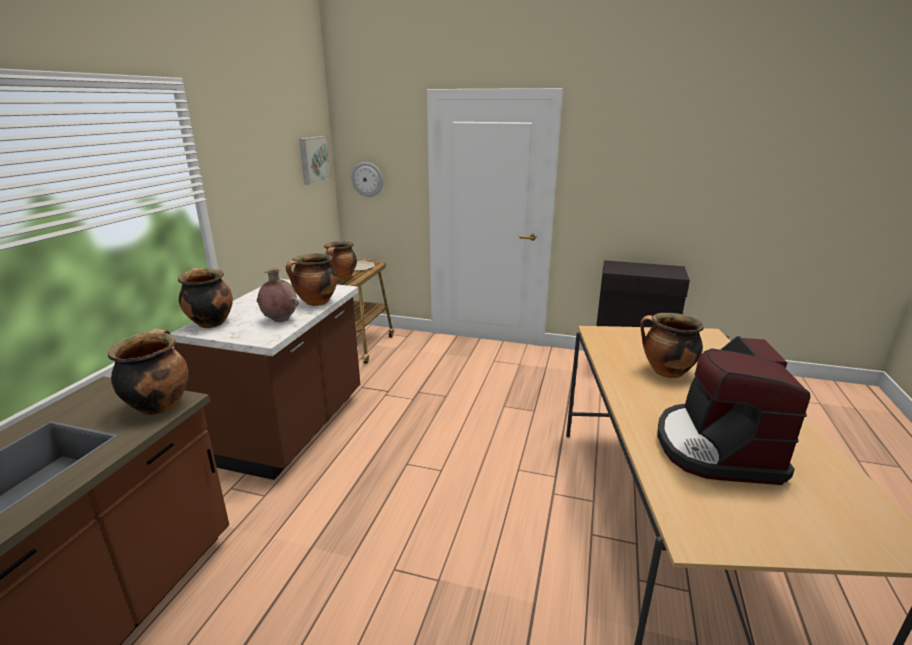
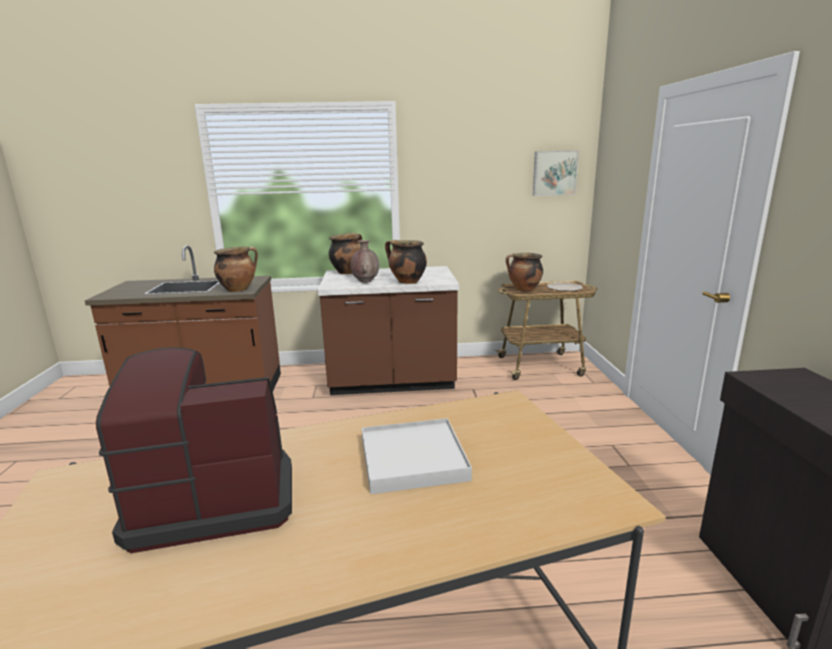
camera: 70 degrees right, 5 degrees down
wall clock [352,162,383,197] -> none
cooking pot [640,313,704,378] -> white tray [362,418,472,494]

